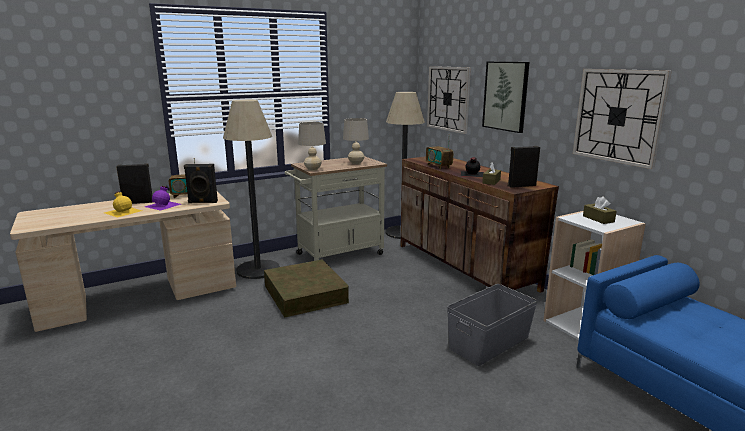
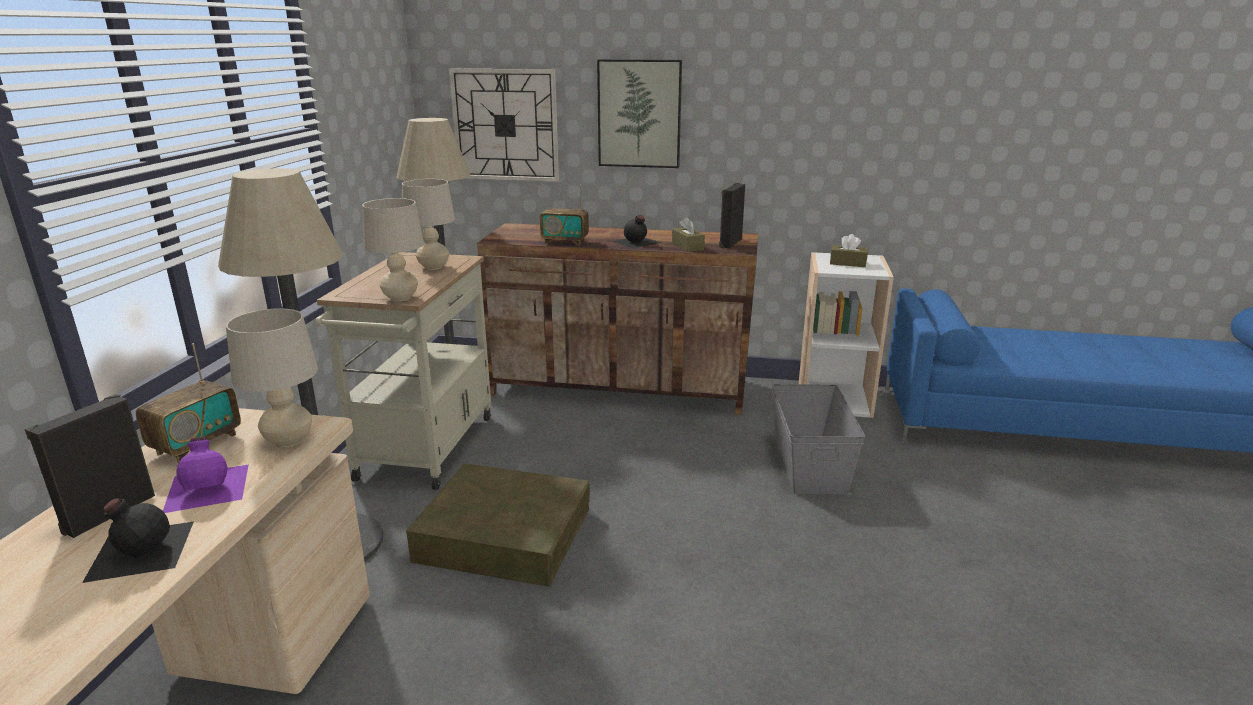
camera: 50 degrees left, 5 degrees up
yellow bottle [104,191,142,218] -> black bottle [82,498,194,583]
black speaker [184,164,218,203] -> beige table lamp [226,308,318,447]
wall clock [573,69,672,169] -> none

